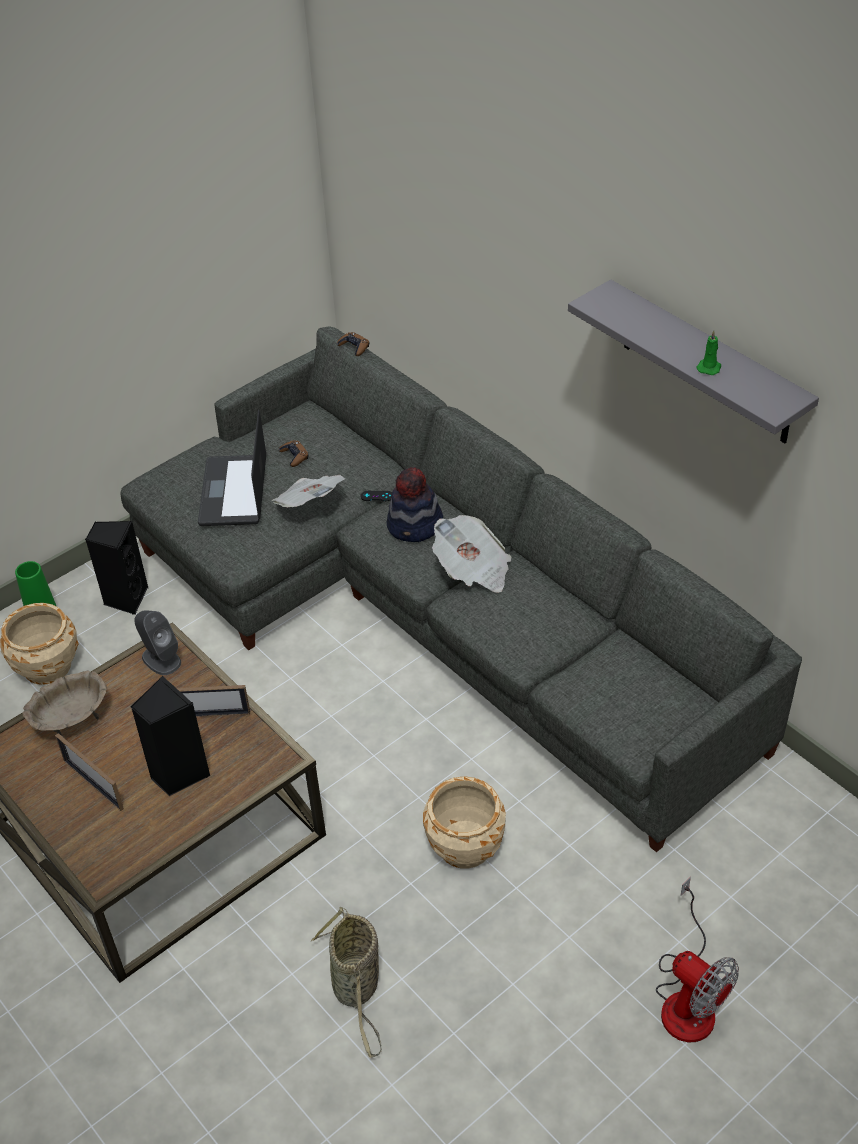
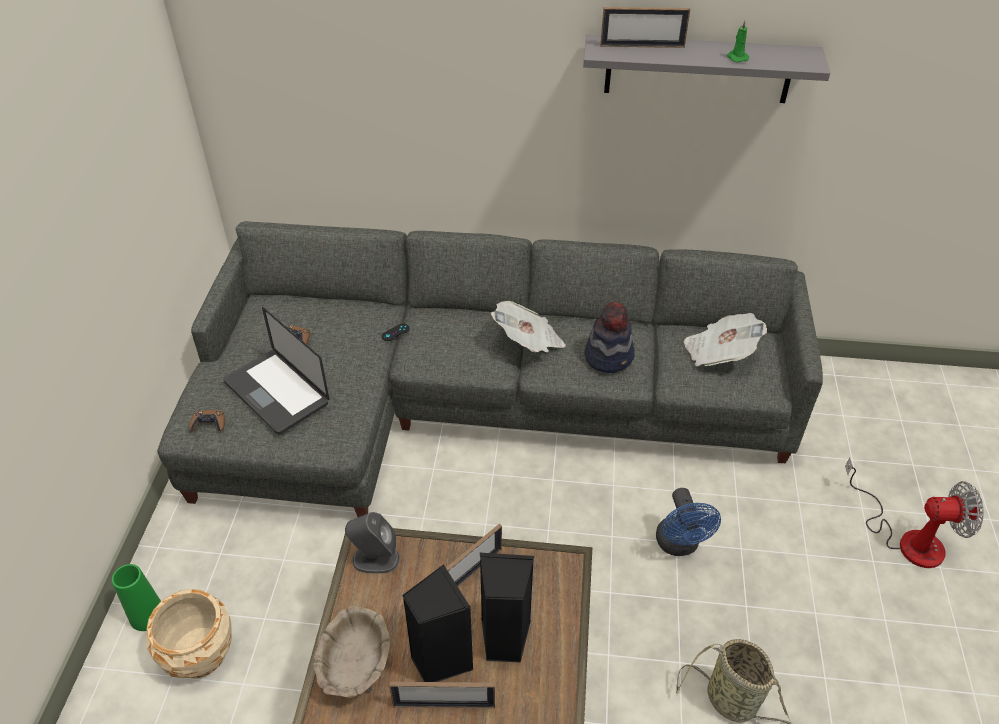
camera: 45 degrees left, 0 degrees up
black speaker [85,521,148,615] -> black speaker moved to [402,564,473,682]
newspaper [271,475,345,507] -> newspaper moved to [684,313,767,366]
brown game controller [337,332,369,356] -> brown game controller moved to [189,410,225,432]
hat [387,467,443,542] -> hat moved to [585,302,635,373]
beige planter [423,776,506,869] -> blue fan [656,488,721,556]
none -> picture frame [600,7,690,48]

